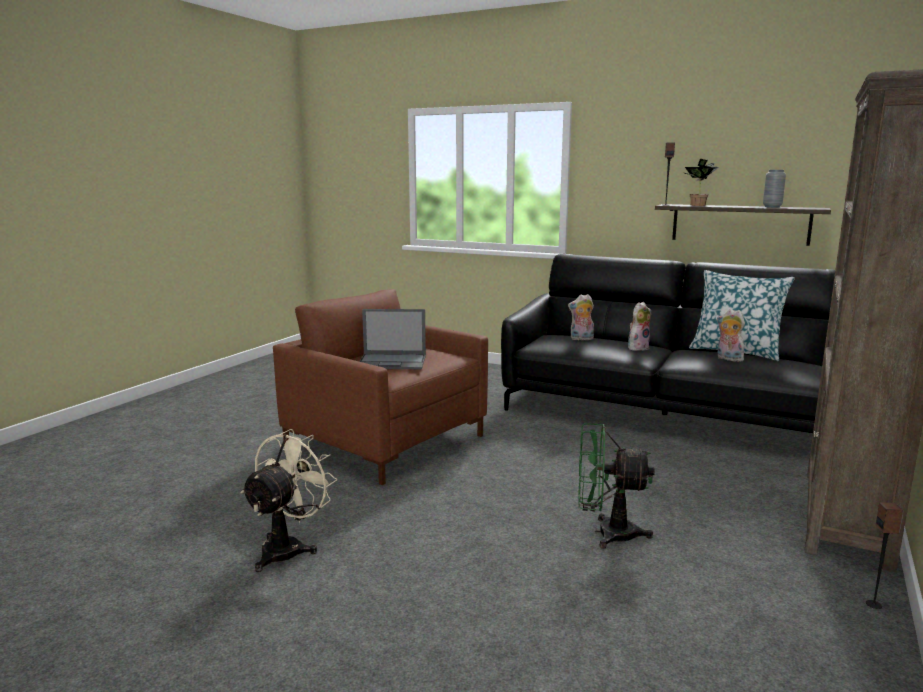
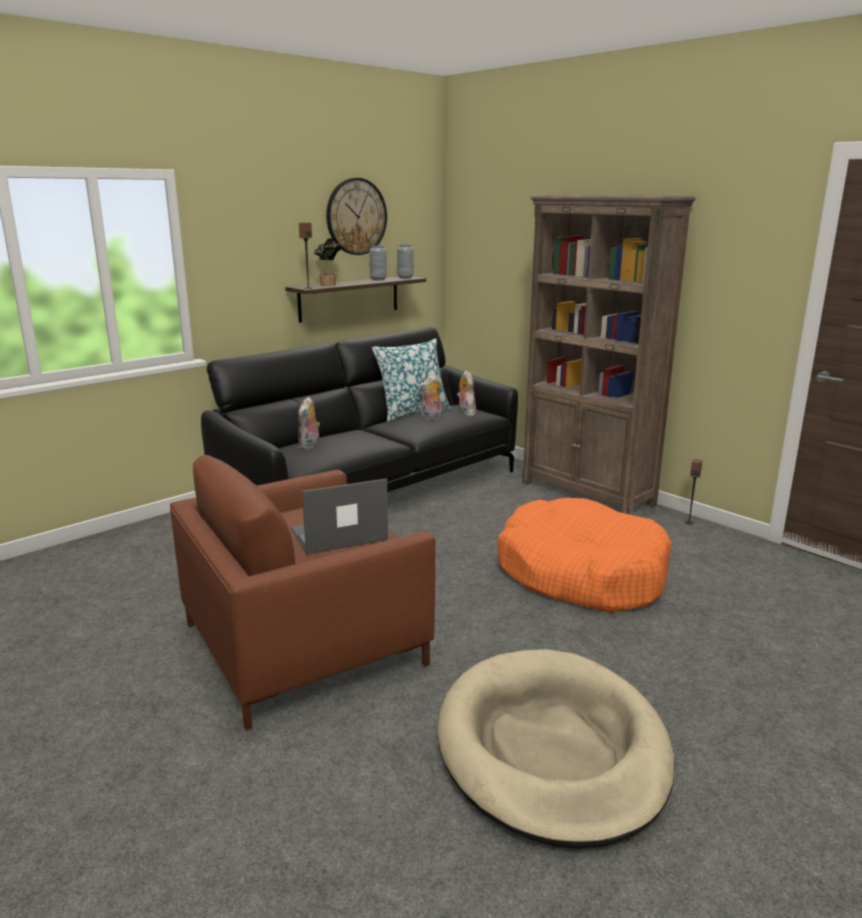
camera: 70 degrees left, 5 degrees up
beige fan [240,429,337,572] -> beige dog bed [437,649,675,849]
laptop [359,309,426,369] -> laptop turned 135 degrees counterclockwise [291,479,388,554]
green fan [578,423,655,549] -> orange dog bed [497,498,672,613]
plush toy [628,302,651,351] -> plush toy moved to [457,371,476,416]
none -> wall clock [326,178,387,255]
none -> grey vase [397,244,414,279]

